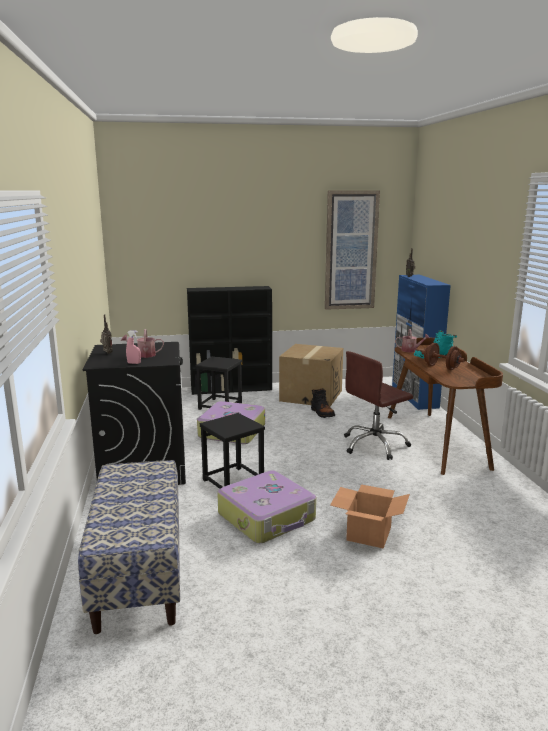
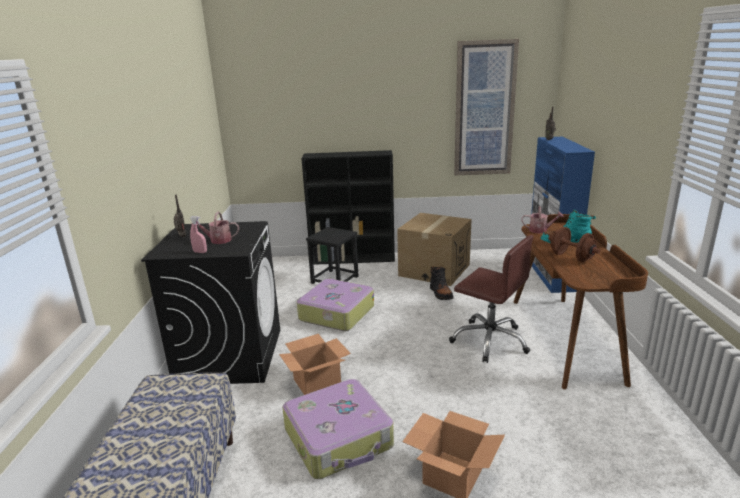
camera: 10 degrees right, 5 degrees up
black stool [200,413,265,489] -> cardboard box [279,334,351,395]
brown office chair [344,351,413,460] -> brown office chair turned 120 degrees counterclockwise [449,235,534,363]

